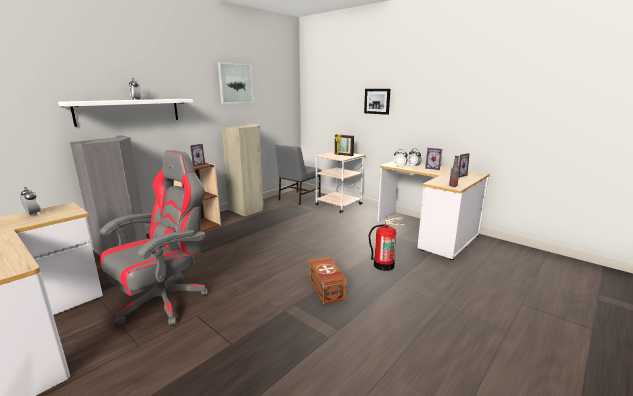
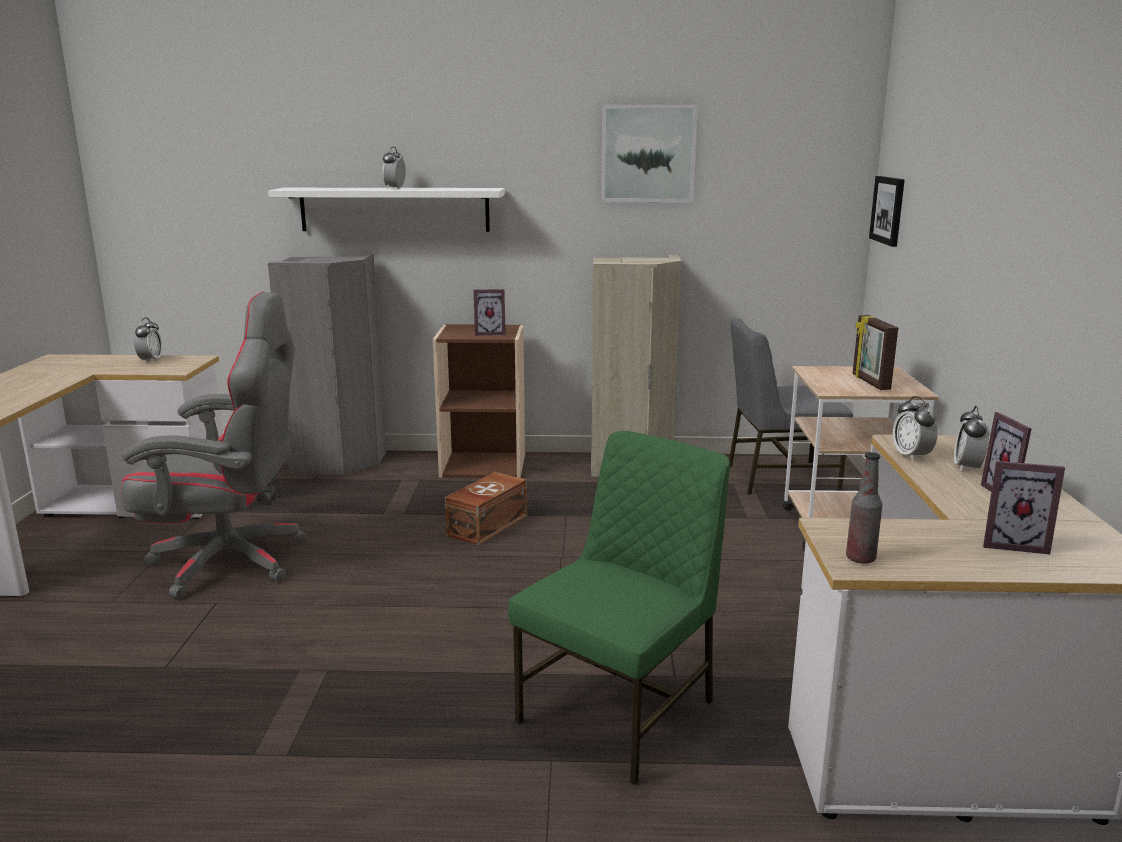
camera: 50 degrees right, 0 degrees up
brown storage box [309,257,346,304] -> brown storage box moved to [445,472,527,545]
picture [364,89,390,115] -> picture moved to [869,176,905,247]
fire extinguisher [369,217,405,271] -> green chair [508,431,730,785]

